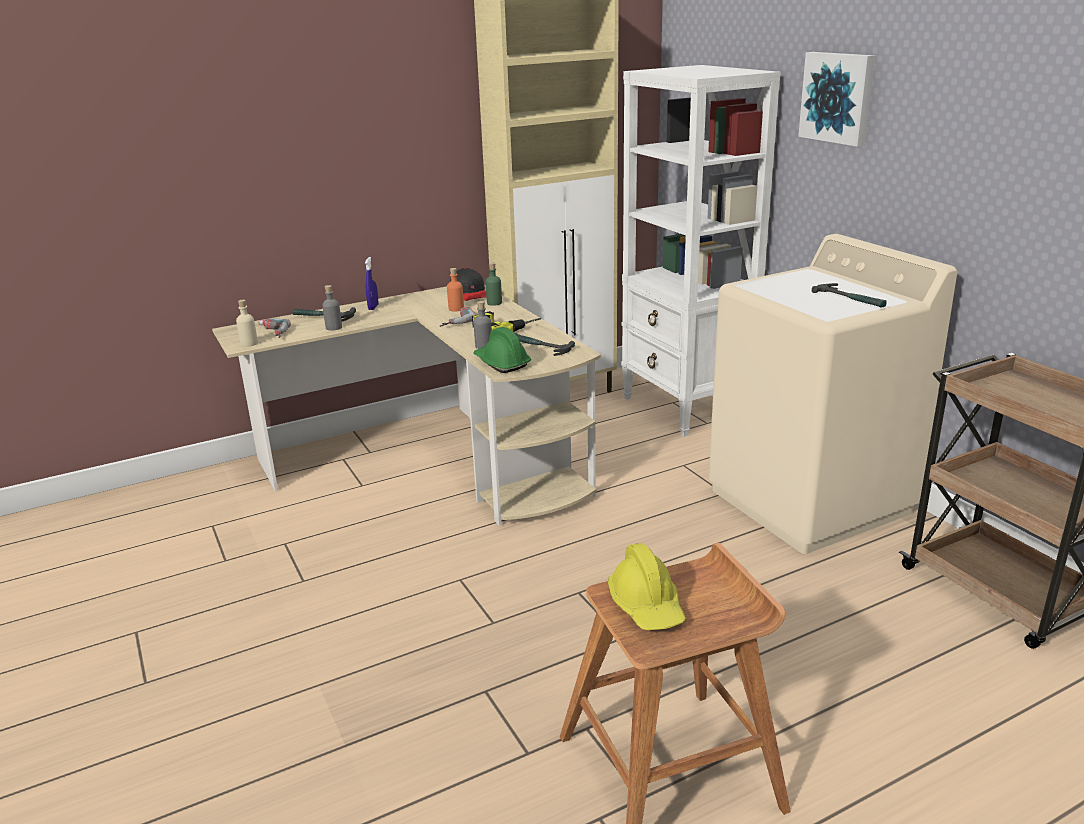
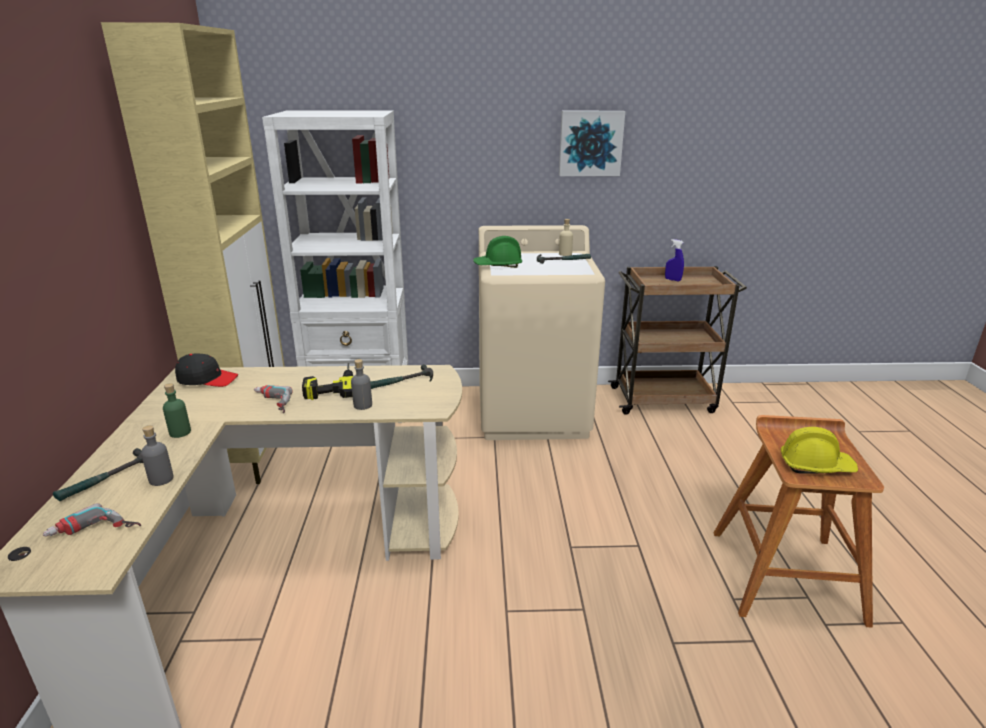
camera: 65 degrees left, 0 degrees up
beige bottle [236,300,258,347] -> beige bottle moved to [559,219,573,256]
blue spray bottle [365,257,378,310] -> blue spray bottle moved to [665,239,684,281]
orange bottle [447,268,464,311] -> none
green hard hat [473,327,531,373] -> green hard hat moved to [473,236,522,268]
green bottle [485,263,502,306] -> green bottle moved to [163,383,191,438]
picture [798,52,876,147] -> picture moved to [559,111,625,176]

